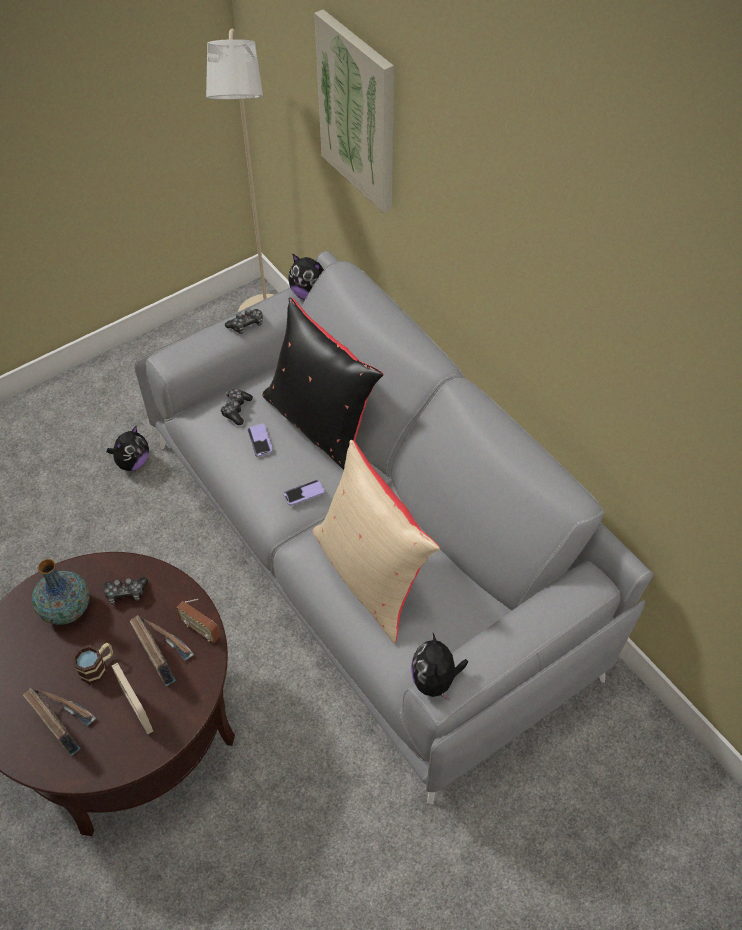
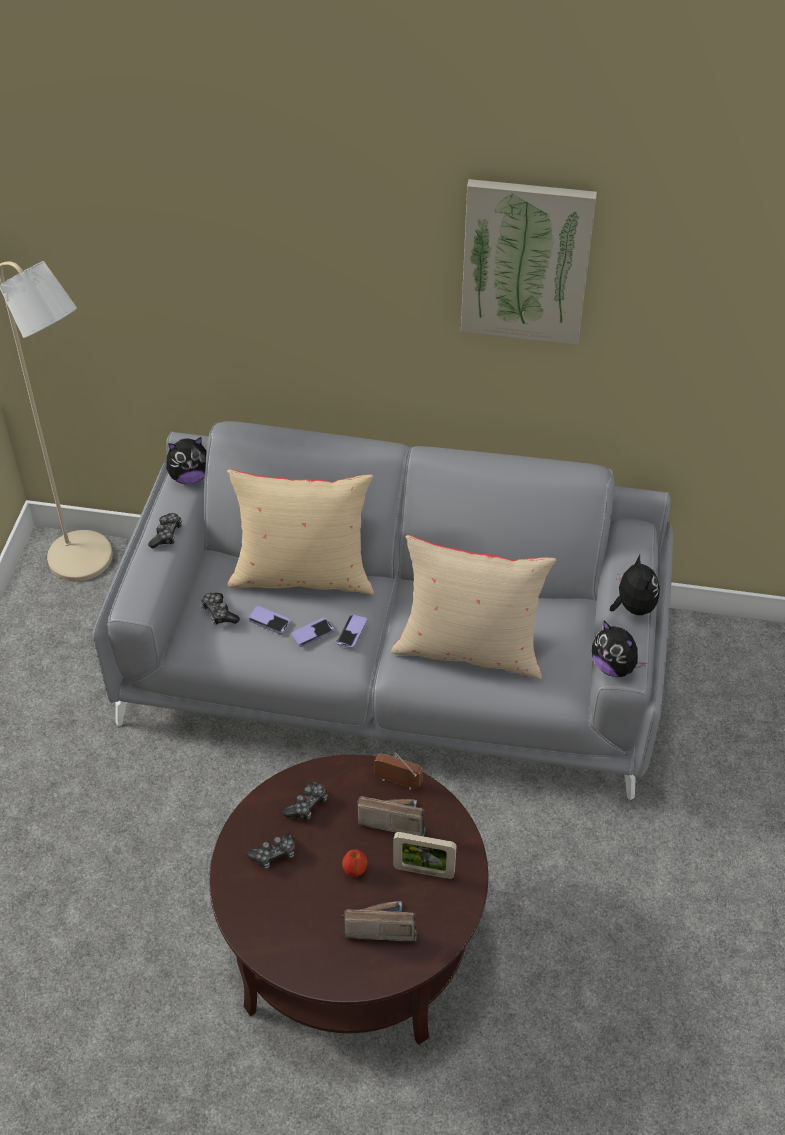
camera: 45 degrees left, 5 degrees down
vase [32,559,89,625] -> game controller [247,833,295,869]
mug [72,643,113,684] -> apple [342,849,368,877]
plush toy [107,426,149,471] -> plush toy moved to [610,555,660,615]
radio [176,599,220,643] -> radio turned 150 degrees counterclockwise [374,752,423,789]
black pillow [262,298,384,470] -> beige pillow [227,469,374,595]
picture [314,9,394,213] -> picture moved to [461,179,597,345]
none -> phone [292,617,334,647]

